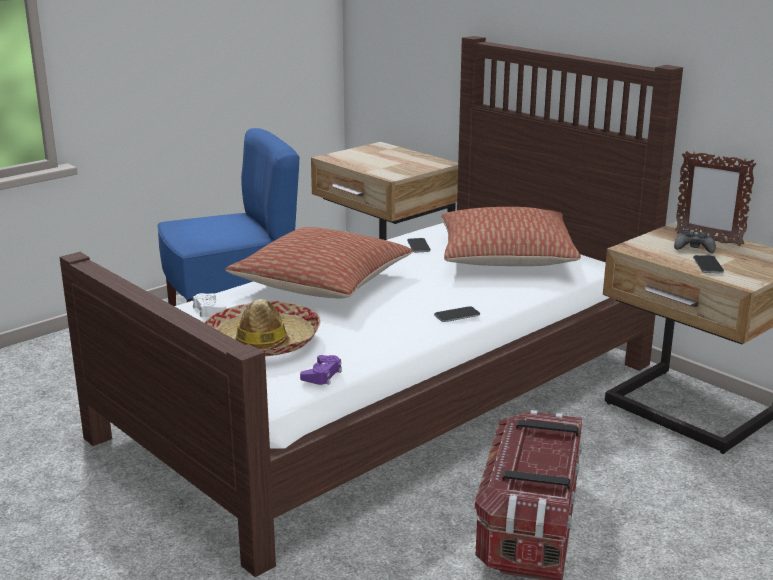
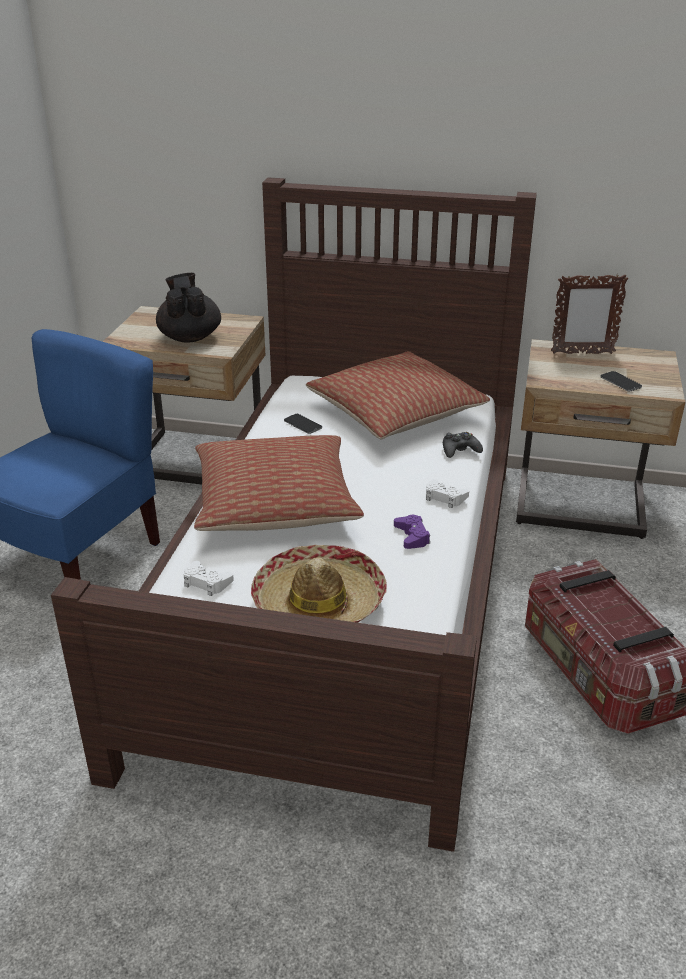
camera: 35 degrees left, 10 degrees up
purple game controller [300,355,342,385] -> purple game controller moved to [394,515,430,549]
phone [434,306,480,322] -> white game controller [426,479,469,508]
black game controller [674,228,716,253] -> black game controller moved to [443,432,483,458]
none -> black teapot [156,273,221,343]

